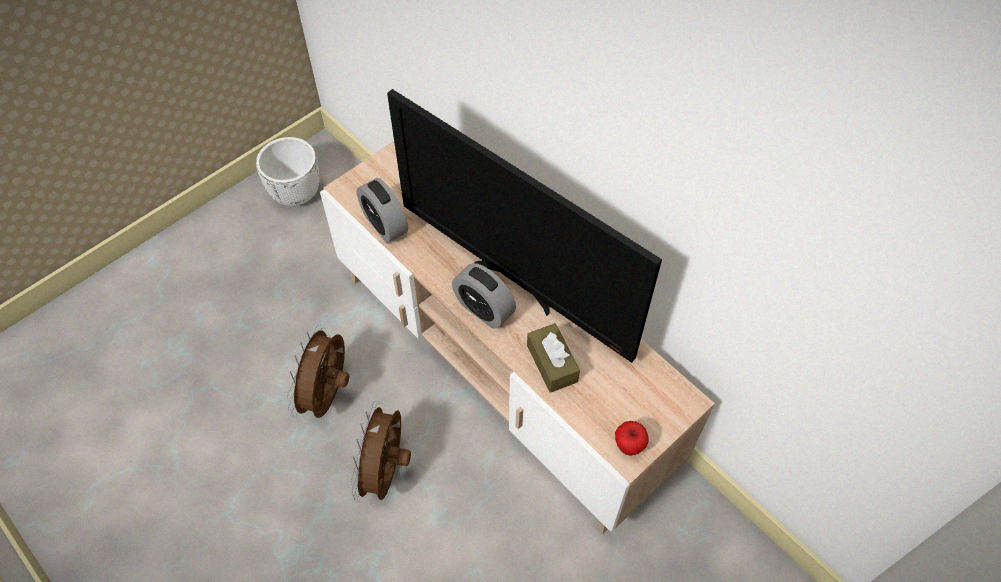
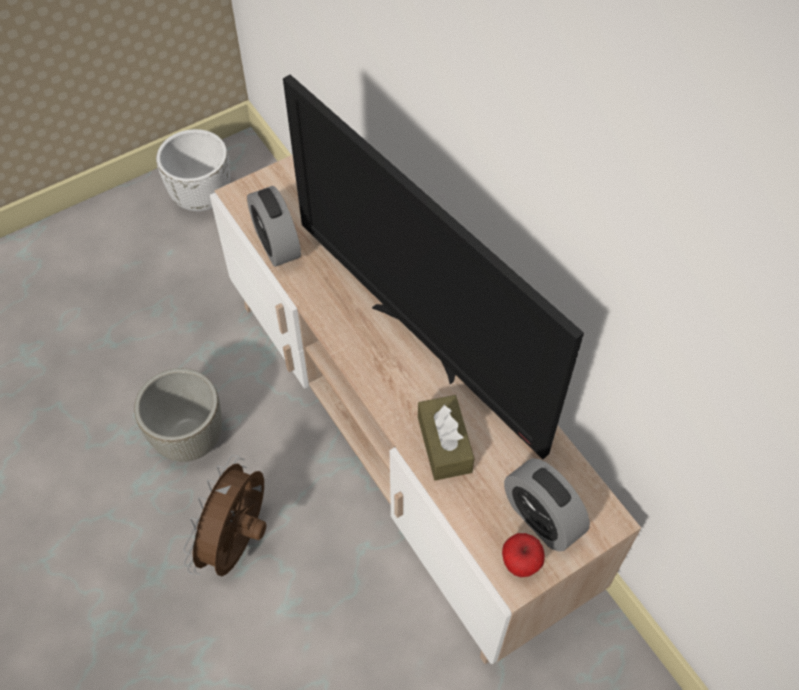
camera: 10 degrees right, 0 degrees up
brown fan [286,324,349,420] -> grey planter [134,368,222,462]
alarm clock [452,263,516,328] -> alarm clock moved to [504,458,590,551]

